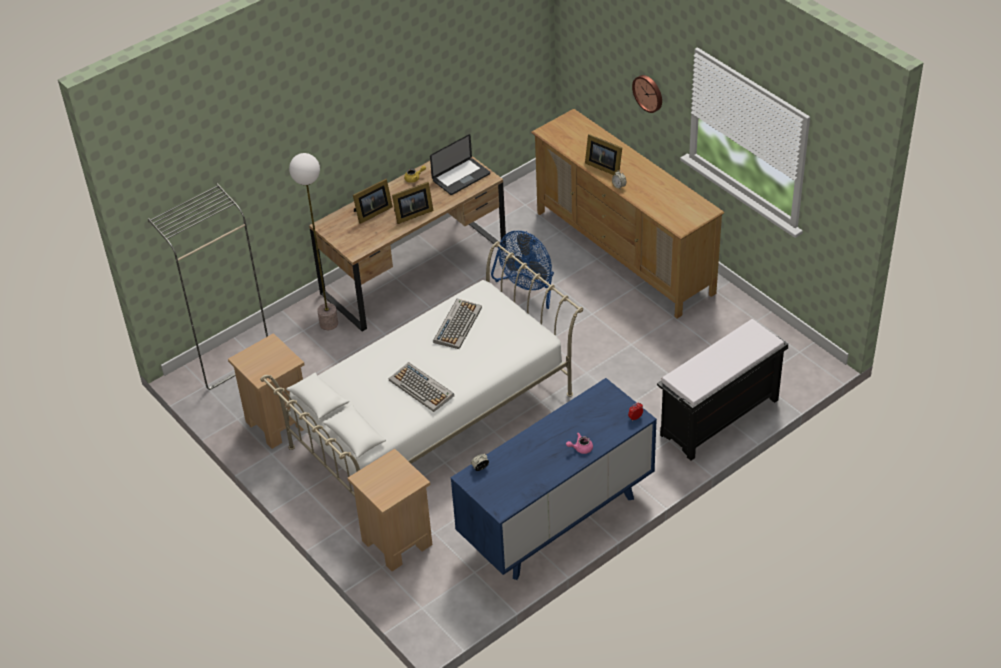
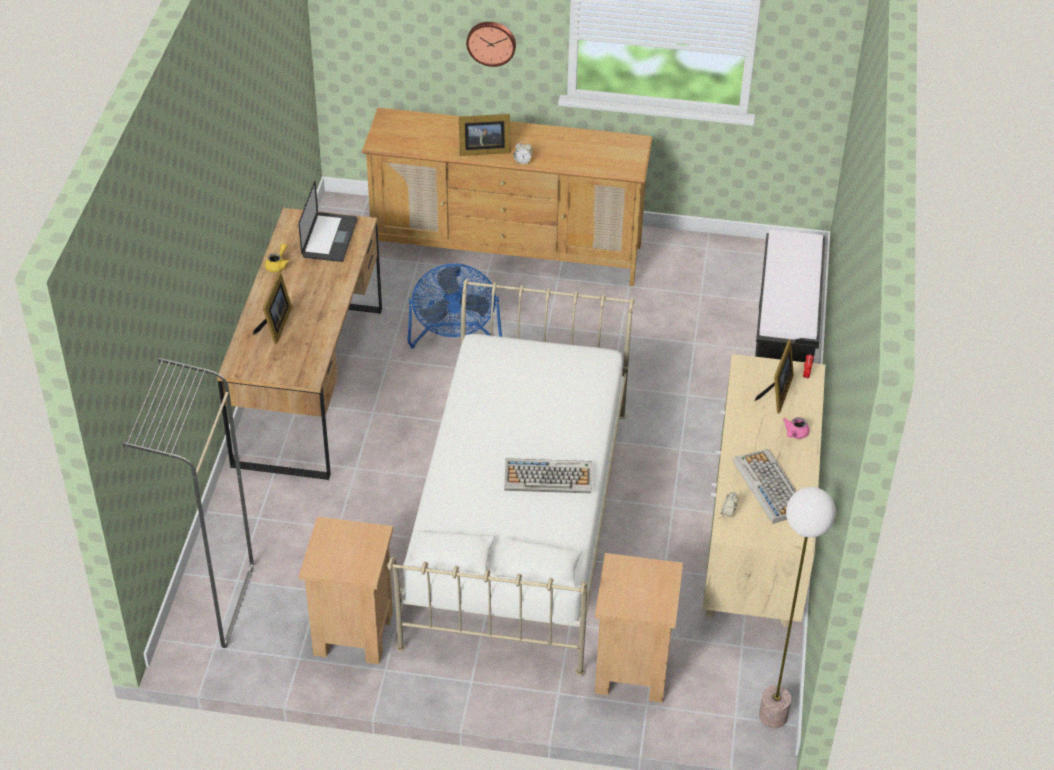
camera: 45 degrees left, 0 degrees up
floor lamp [289,153,338,330] -> floor lamp moved to [759,487,836,728]
picture frame [392,182,434,224] -> picture frame moved to [755,339,794,413]
keyboard [433,299,482,349] -> keyboard moved to [733,449,797,524]
blue dresser [451,378,657,580] -> beige dresser [703,354,825,627]

